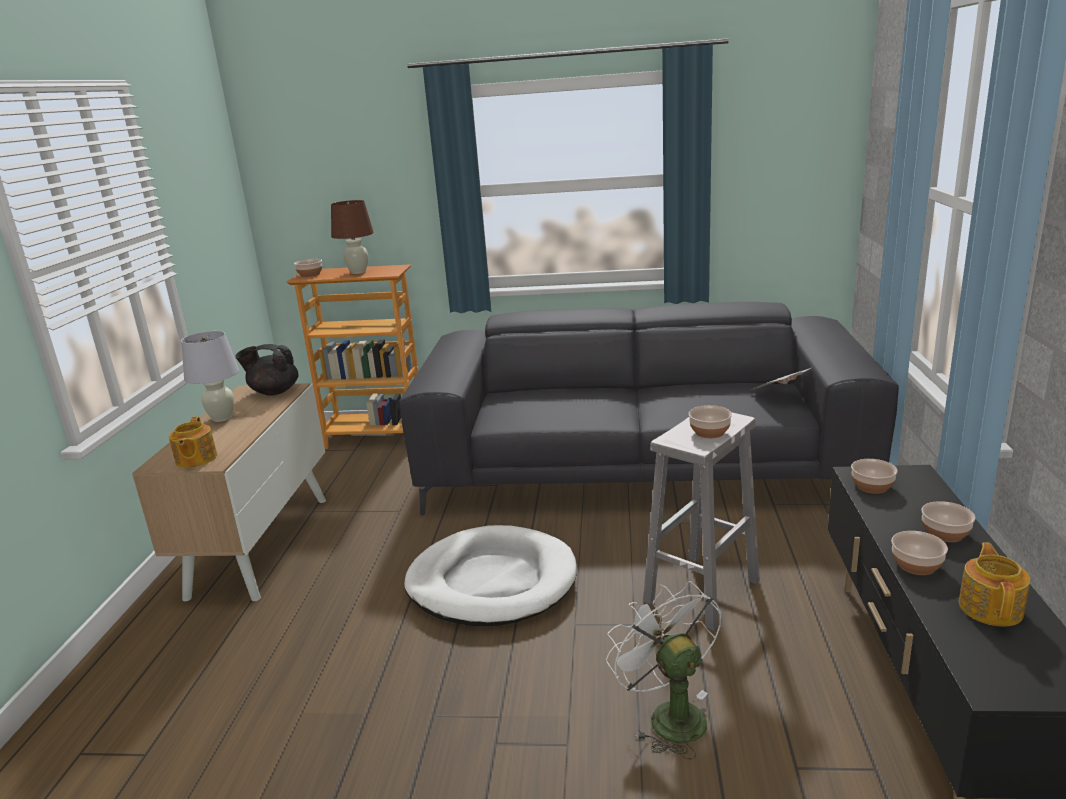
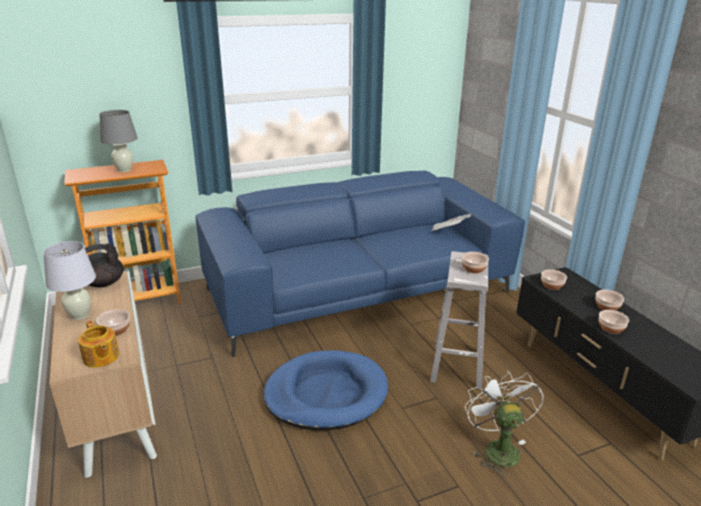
camera: 30 degrees left, 5 degrees up
bowl [294,259,322,277] -> bowl moved to [96,309,130,336]
brown table lamp [331,200,374,274] -> grey table lamp [99,110,138,172]
grey sofa [399,302,899,516] -> blue sofa [196,171,525,357]
white dog bed [404,525,577,626] -> blue dog bed [263,350,388,430]
white fan [606,581,722,759] -> white fan turned 45 degrees clockwise [465,370,544,476]
teapot [959,542,1030,627] -> none

